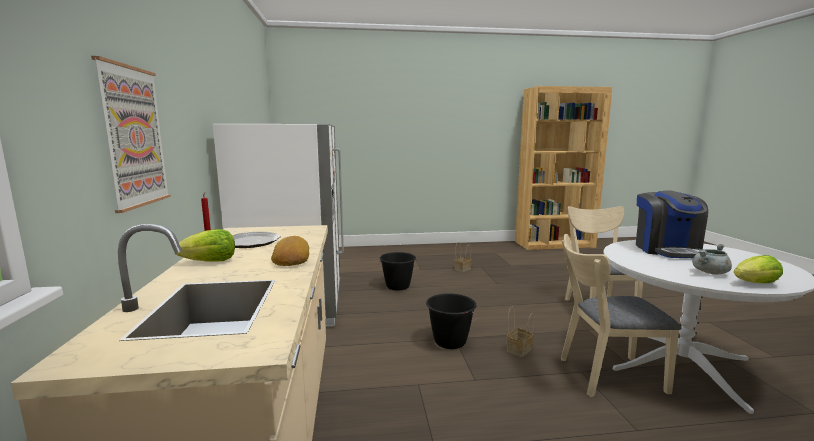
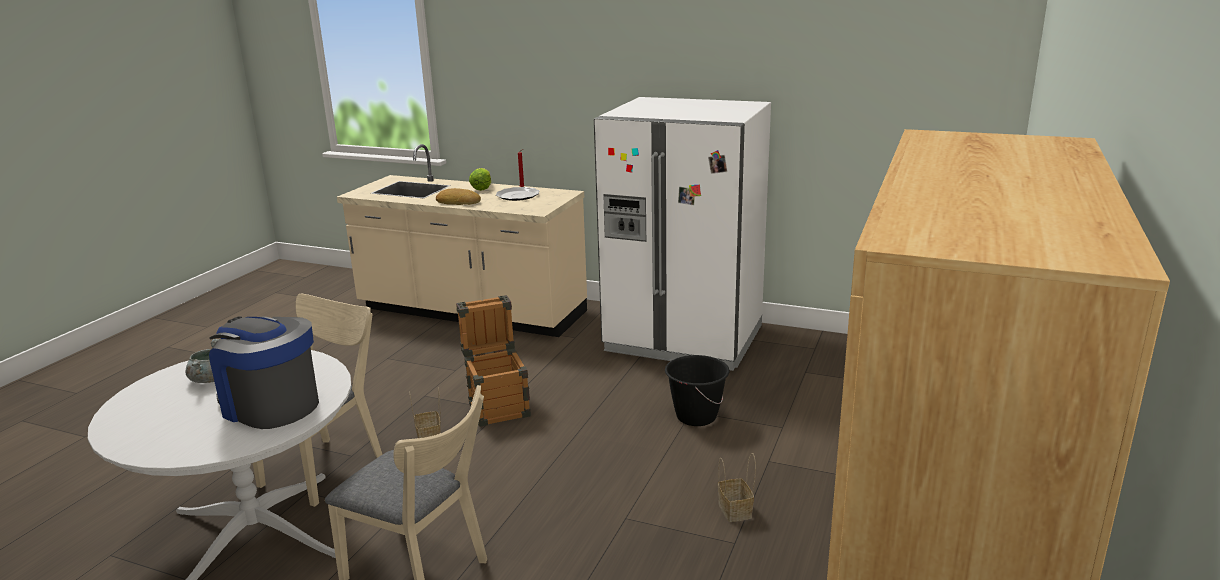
camera: 120 degrees right, 10 degrees up
picture [91,56,171,213] -> none
black bucket [426,293,477,349] -> crate [456,295,531,427]
lettuce [733,255,783,283] -> none

